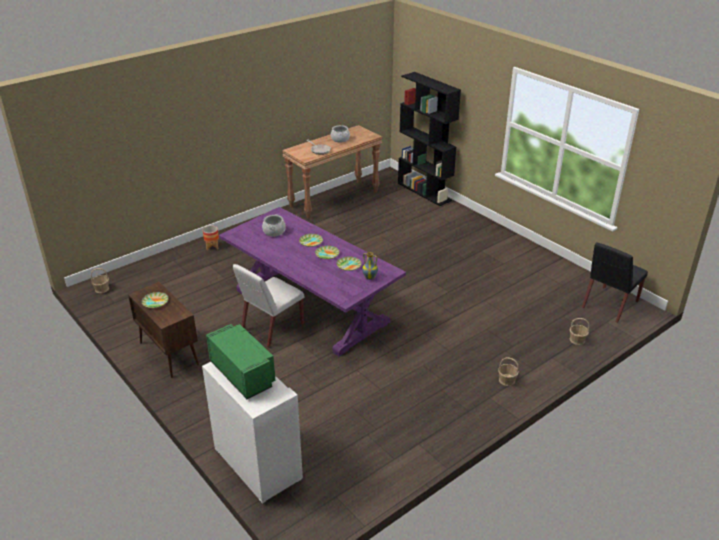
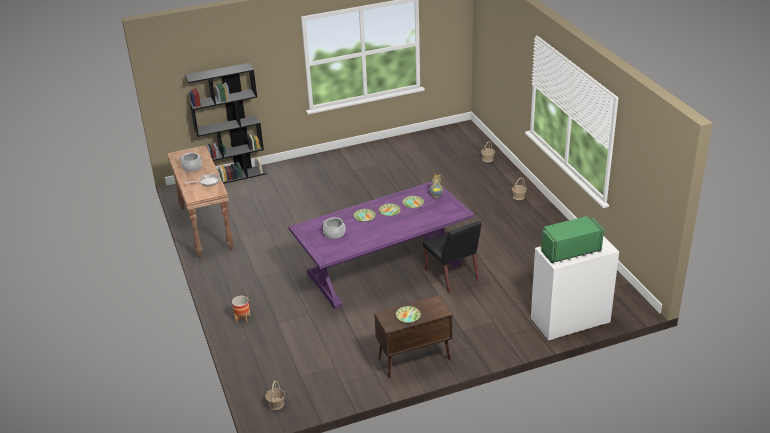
camera: 70 degrees left, 0 degrees up
white chair [233,264,304,347] -> none
black chair [582,243,648,323] -> black chair moved to [423,221,481,293]

